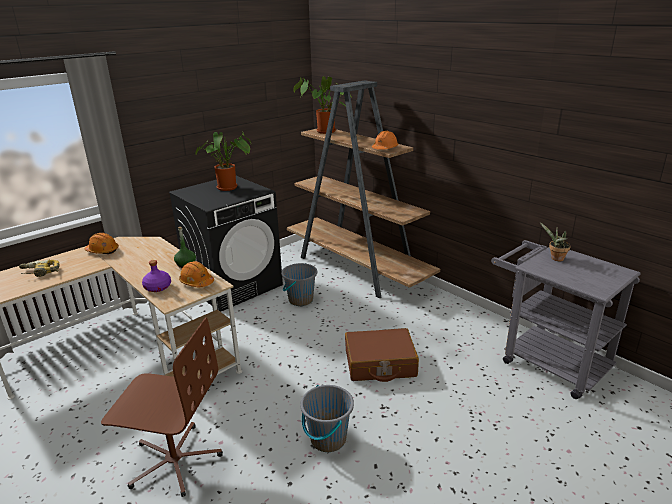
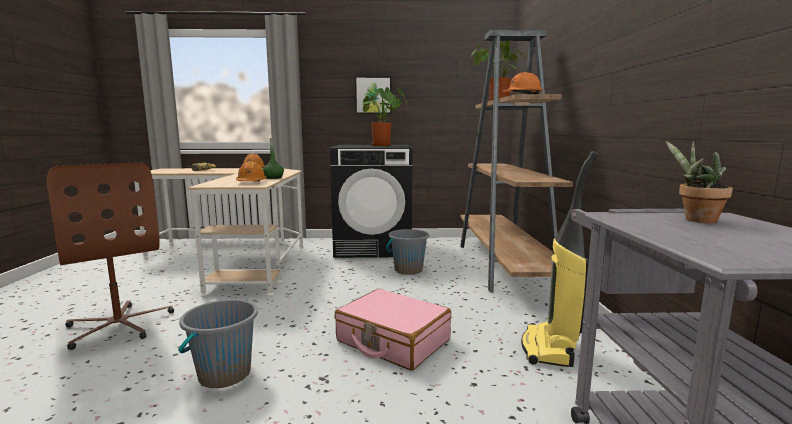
camera: 40 degrees right, 15 degrees down
purple bottle [142,260,171,292] -> none
brown suitcase [345,328,419,382] -> pink suitcase [334,289,451,371]
none -> picture [355,76,392,114]
none -> vacuum cleaner [521,151,599,367]

